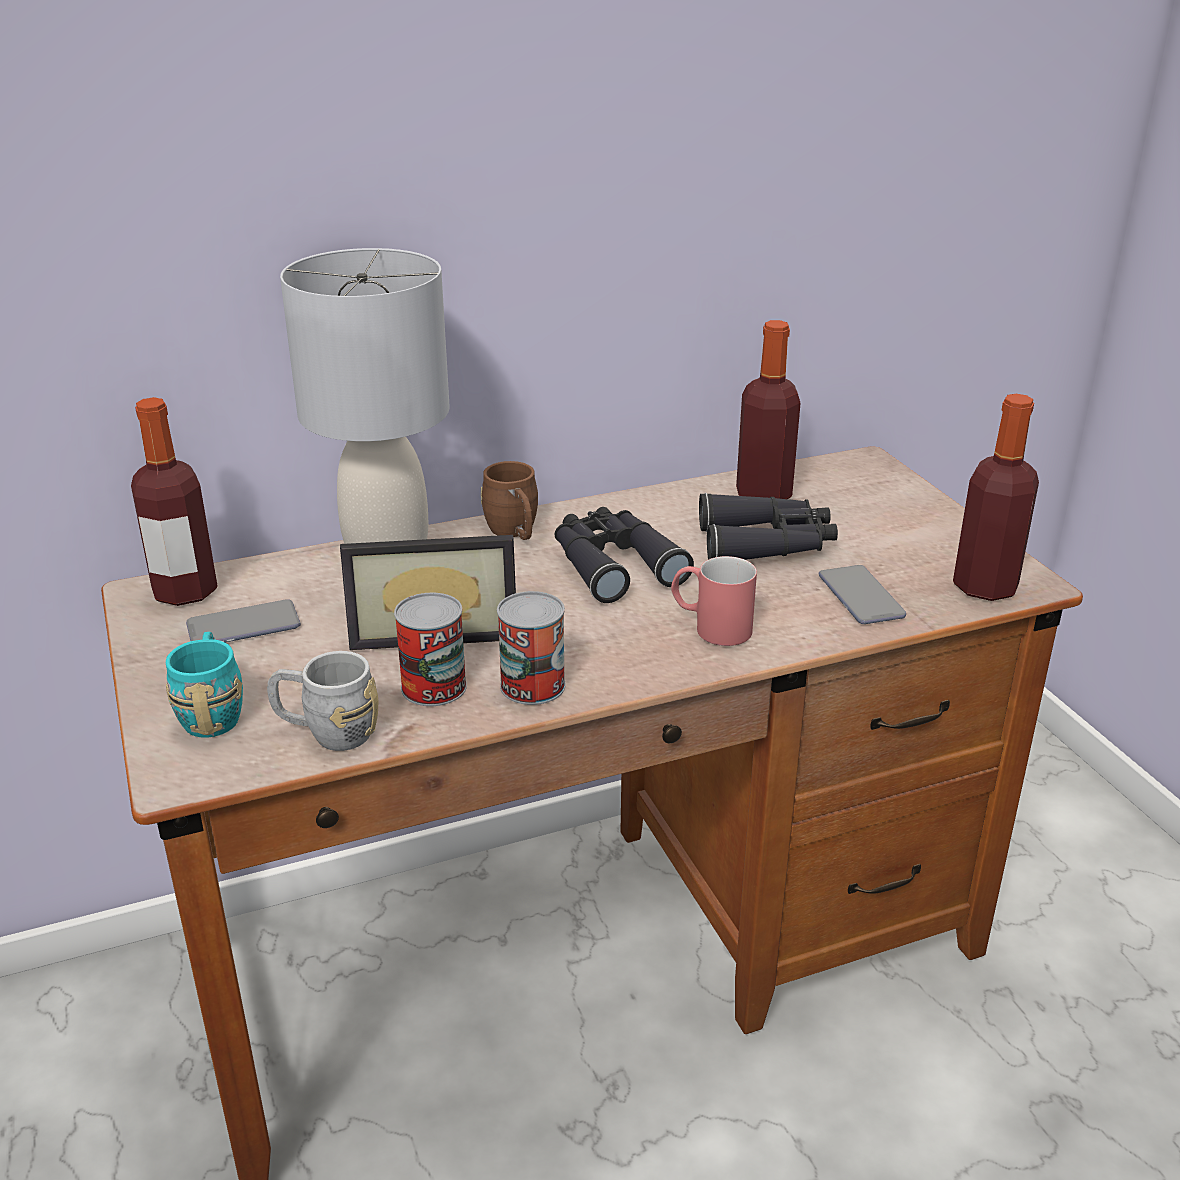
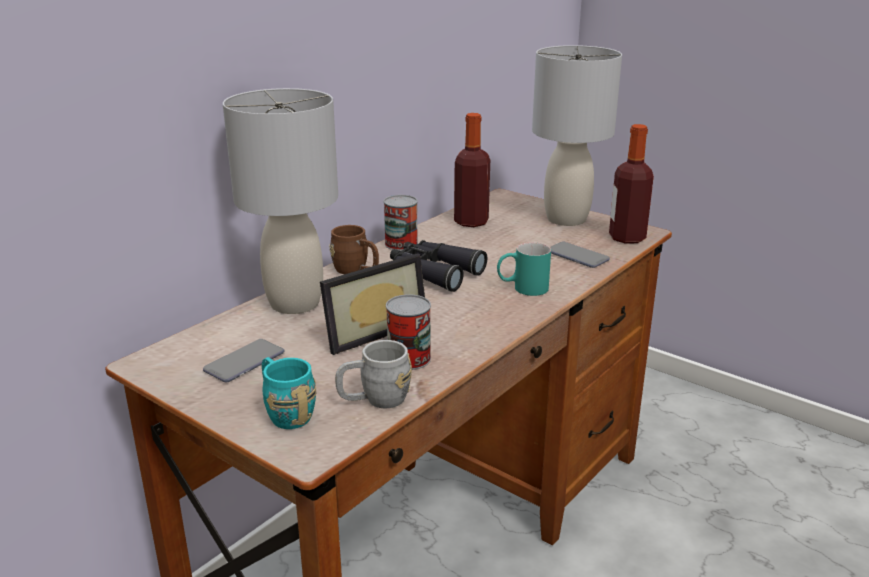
camera: 30 degrees left, 5 degrees down
bottle [131,397,218,606] -> none
can [497,591,565,705] -> can moved to [384,195,418,251]
red mug [671,556,757,646] -> turquoise mug [497,242,551,296]
black binoculars [699,493,838,560] -> none
none -> grey table lamp [532,45,622,226]

